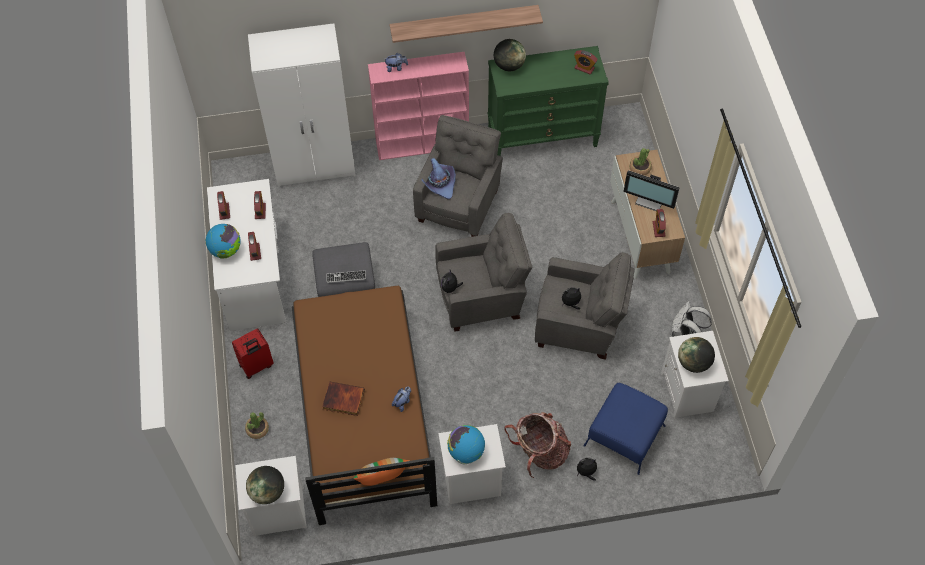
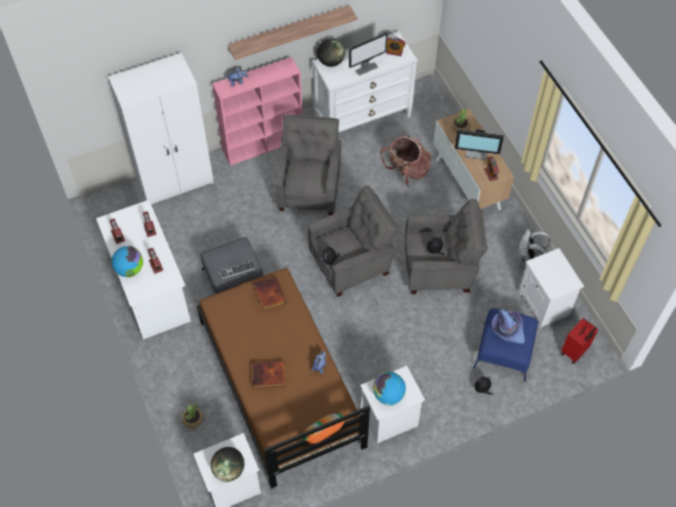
camera: 15 degrees left, 0 degrees up
red suitcase [232,328,274,379] -> red suitcase moved to [561,318,598,364]
purple hat [421,158,456,199] -> purple hat moved to [491,309,525,344]
green dresser [488,46,609,156] -> white dresser [312,31,418,133]
backpack [504,412,571,478] -> backpack moved to [381,135,431,187]
globe [678,337,715,373] -> none
none -> book [253,276,286,311]
none -> monitor [349,33,388,76]

